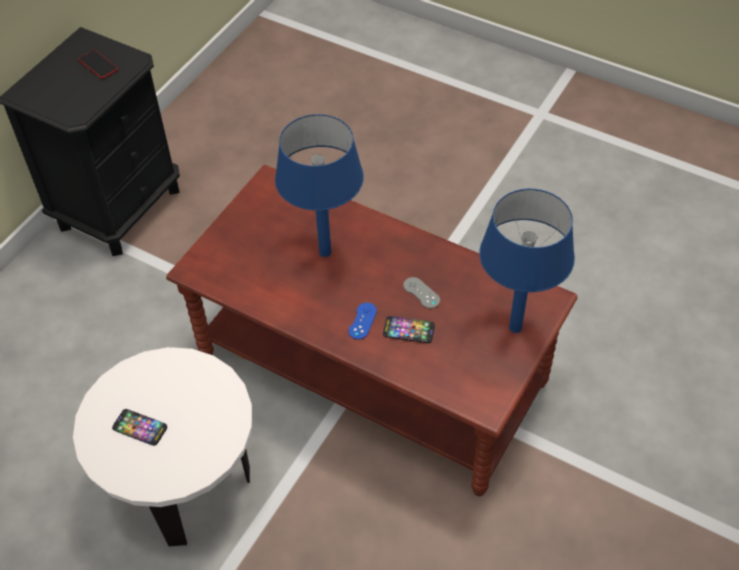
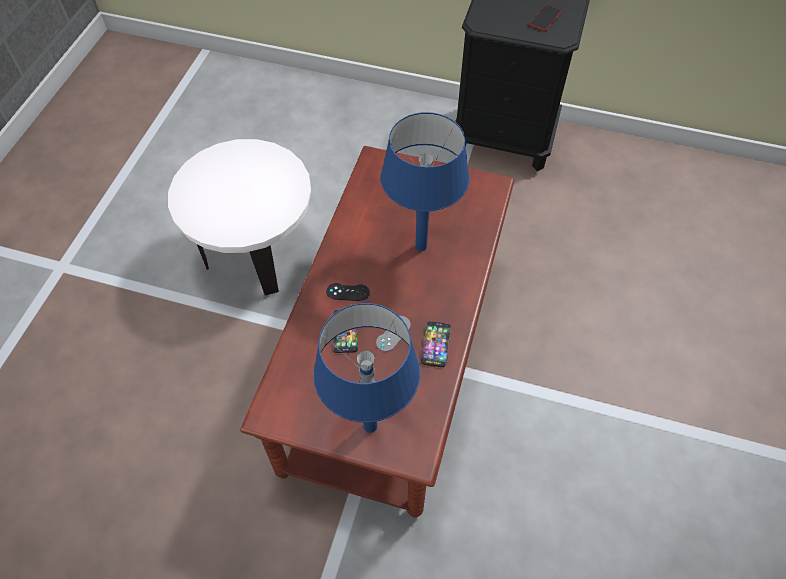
camera: 75 degrees right, 5 degrees up
phone [112,409,167,446] -> phone moved to [421,321,451,367]
blue game controller [349,303,377,340] -> black game controller [326,283,370,301]

